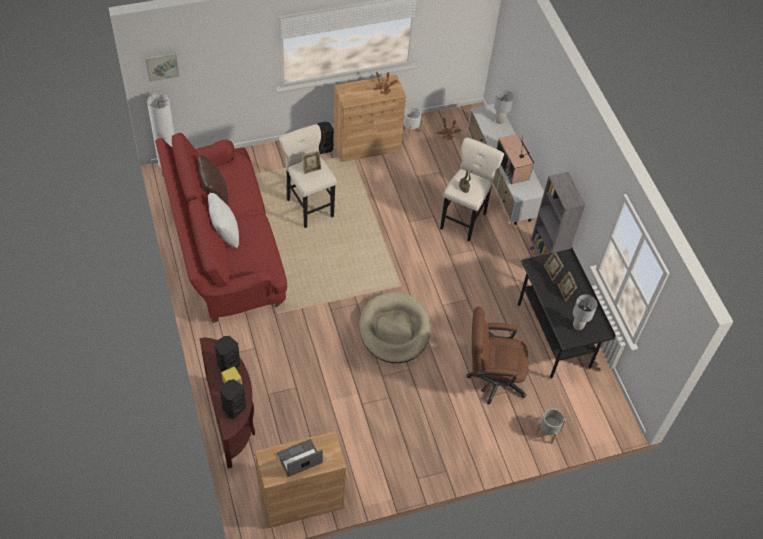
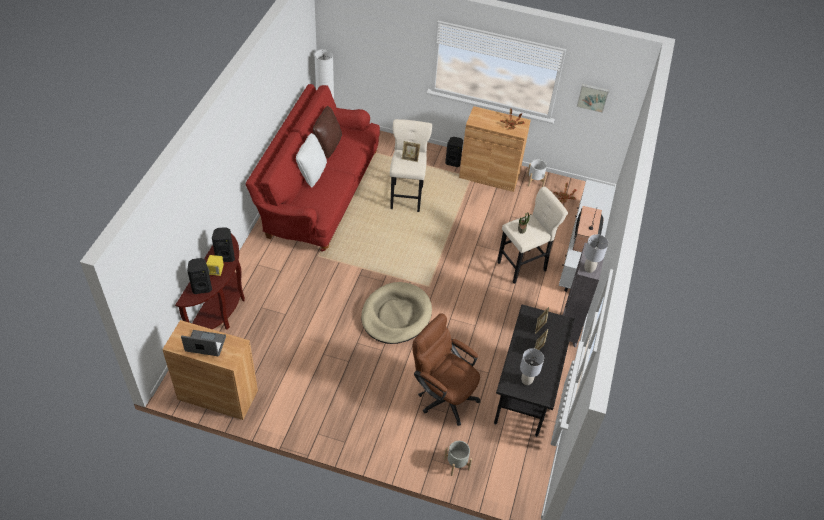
camera: 35 degrees right, 5 degrees down
picture [145,52,179,82] -> picture moved to [576,84,609,113]
grey table lamp [494,89,514,124] -> grey table lamp moved to [584,234,608,273]

